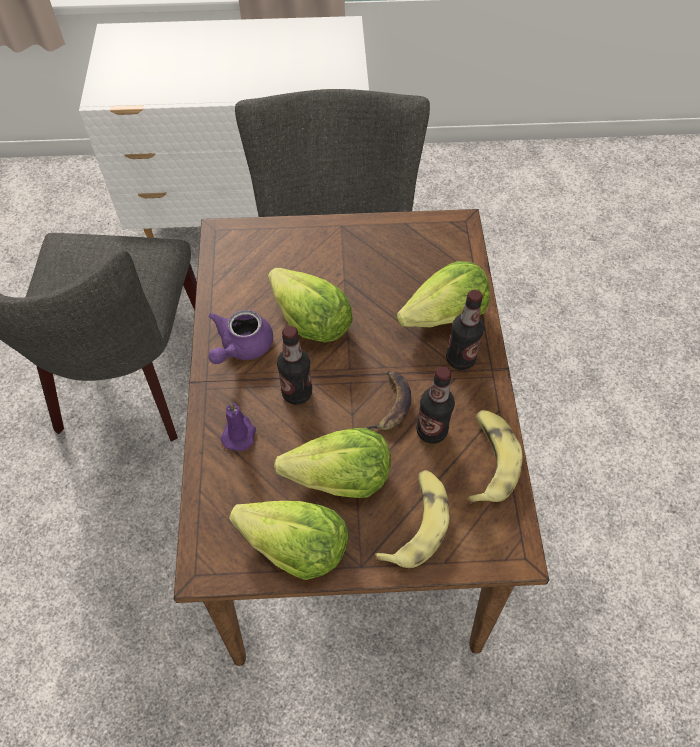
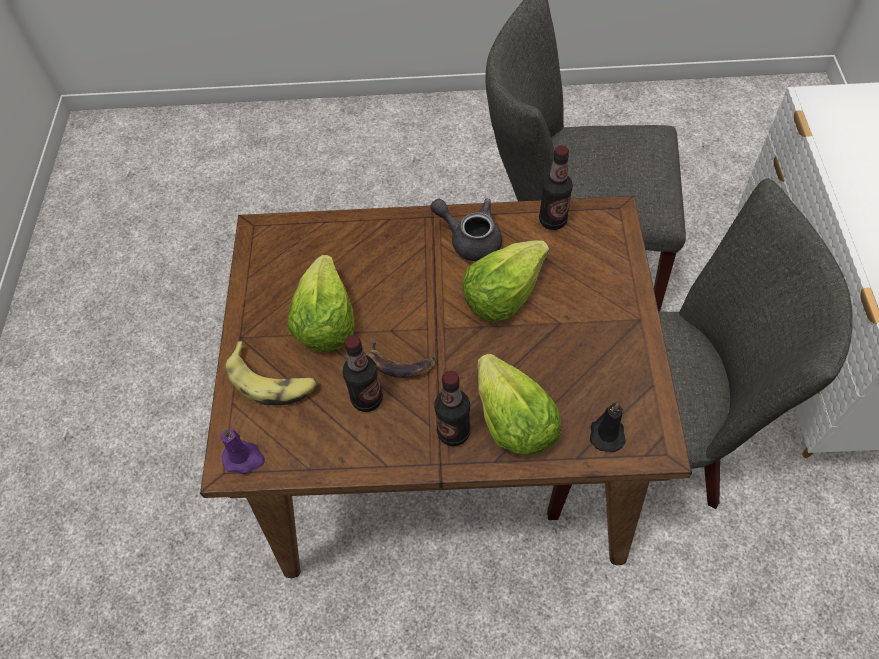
camera: 95 degrees right, 0 degrees up
purple teapot [208,310,273,364] -> grey teapot [430,199,502,261]
purple candle [221,402,256,451] -> purple candle moved to [220,429,265,474]
lettuce [229,501,349,580] -> none
bottle [277,326,312,405] -> bottle moved to [539,146,573,230]
banana [467,410,523,504] -> none
none -> black candle [590,403,626,452]

